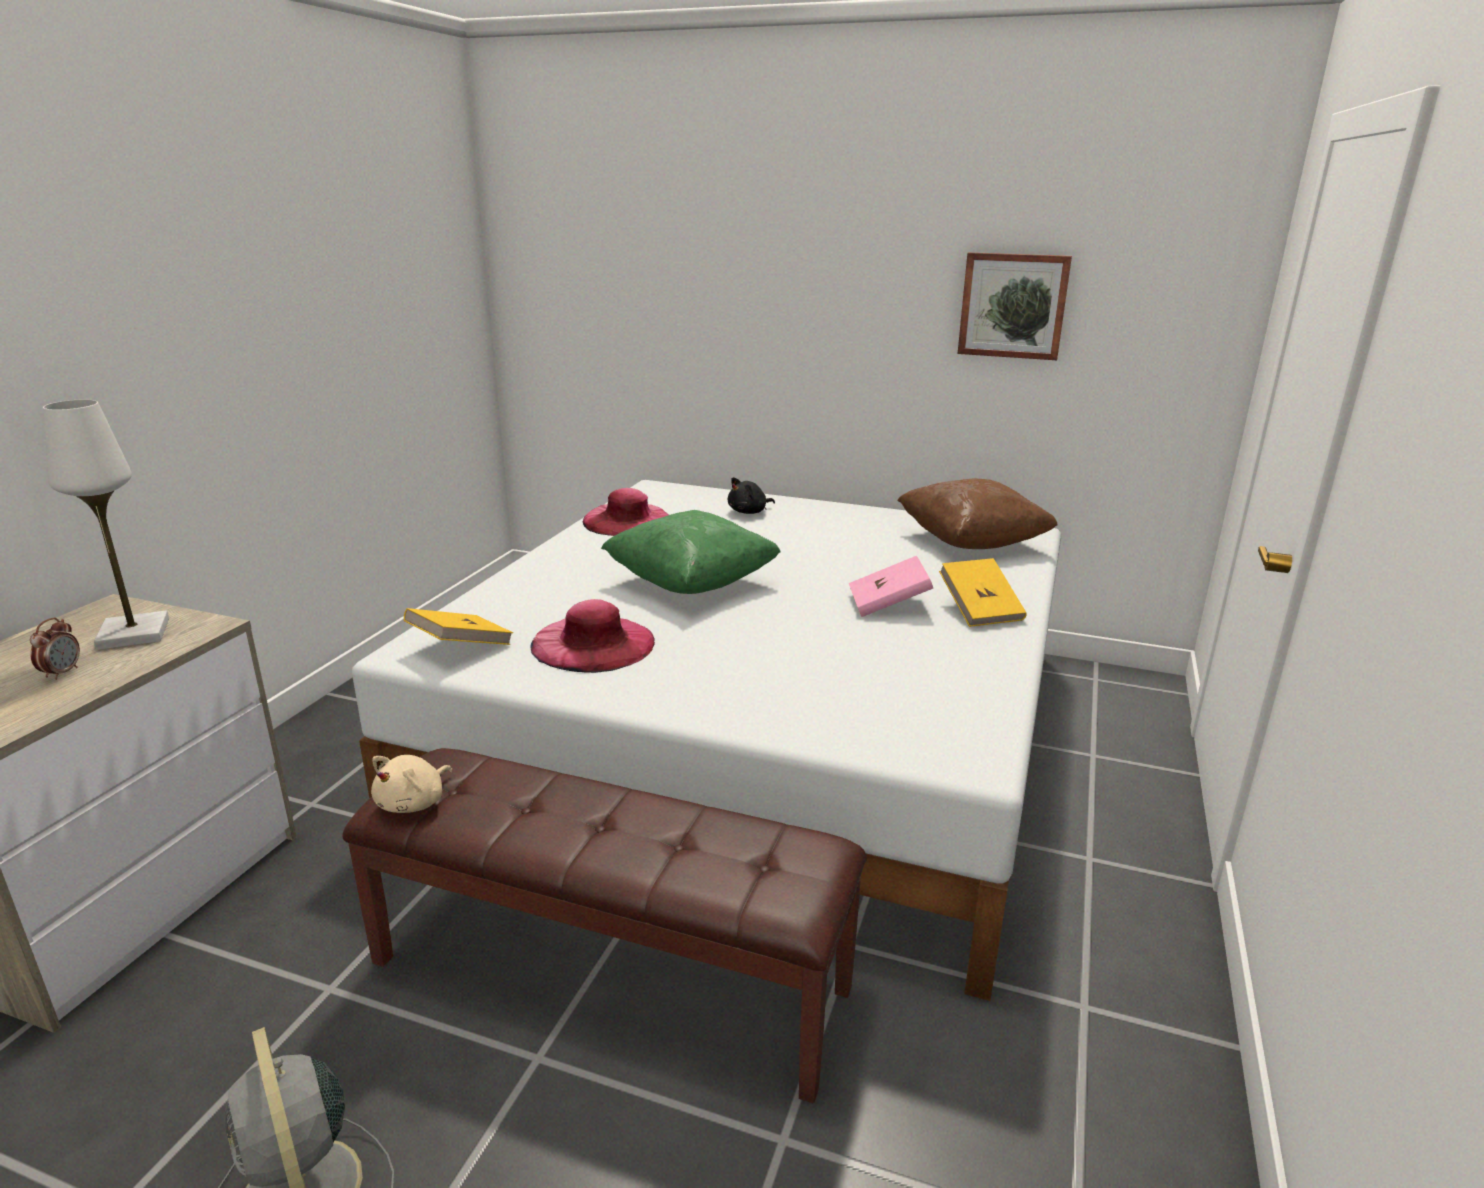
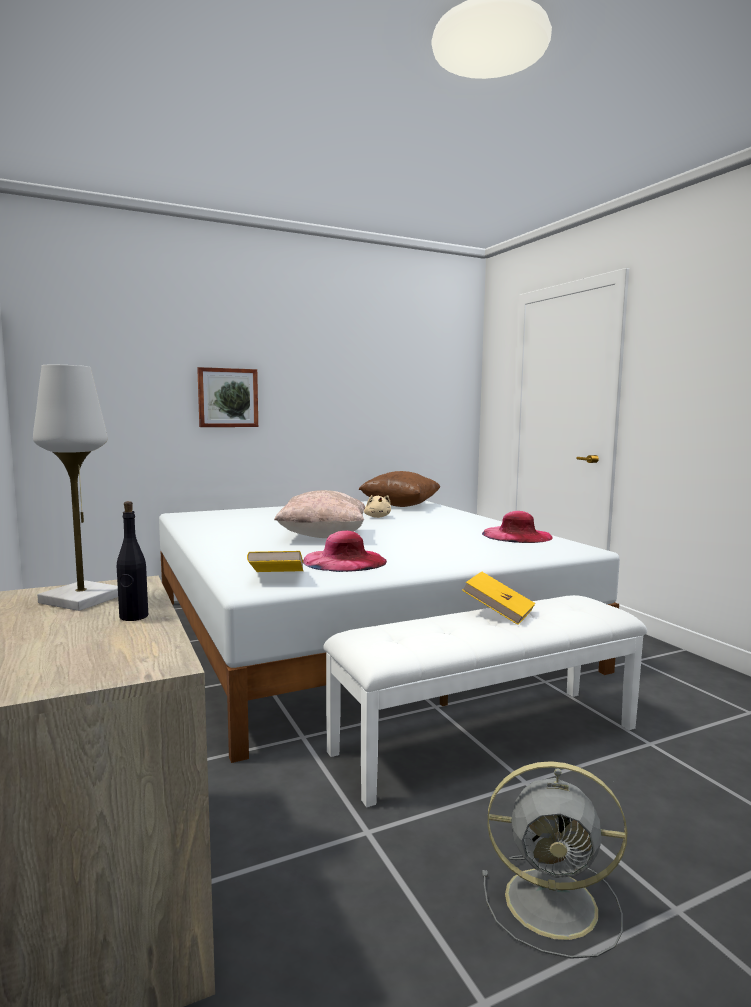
camera: 45 degrees left, 15 degrees down
alarm clock [30,618,80,680] -> none
brown bench [343,748,867,1104] -> white bench [323,595,647,807]
beige plush toy [371,755,452,813] -> beige plush toy moved to [364,495,391,518]
pink hat [583,488,669,536] -> pink hat moved to [482,511,553,543]
green pillow [601,510,781,594] -> beige pillow [274,490,365,538]
black plush toy [728,477,775,514] -> none
pink book [849,556,933,617] -> none
yellow book [939,558,1027,627] -> yellow book moved to [462,572,535,625]
picture [957,252,1072,360] -> picture moved to [197,367,258,427]
none -> black bottle [117,501,148,621]

